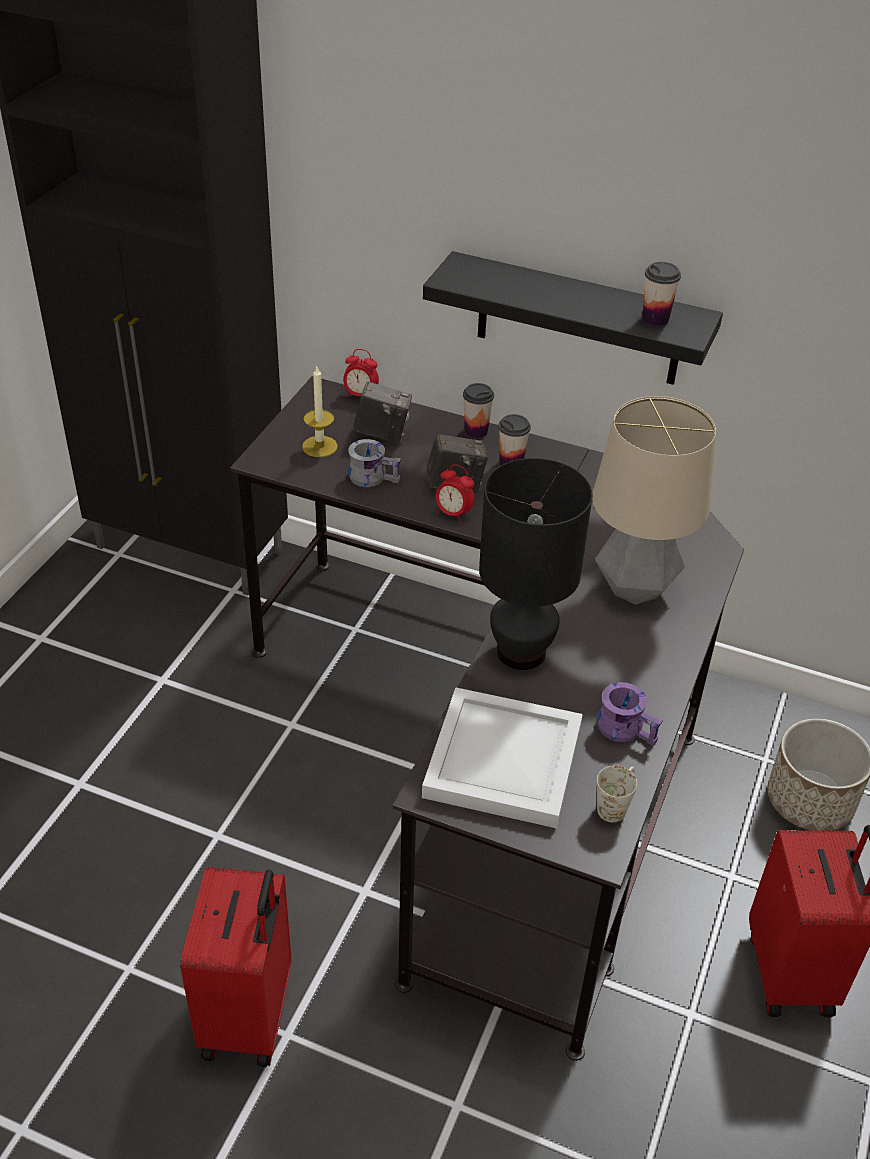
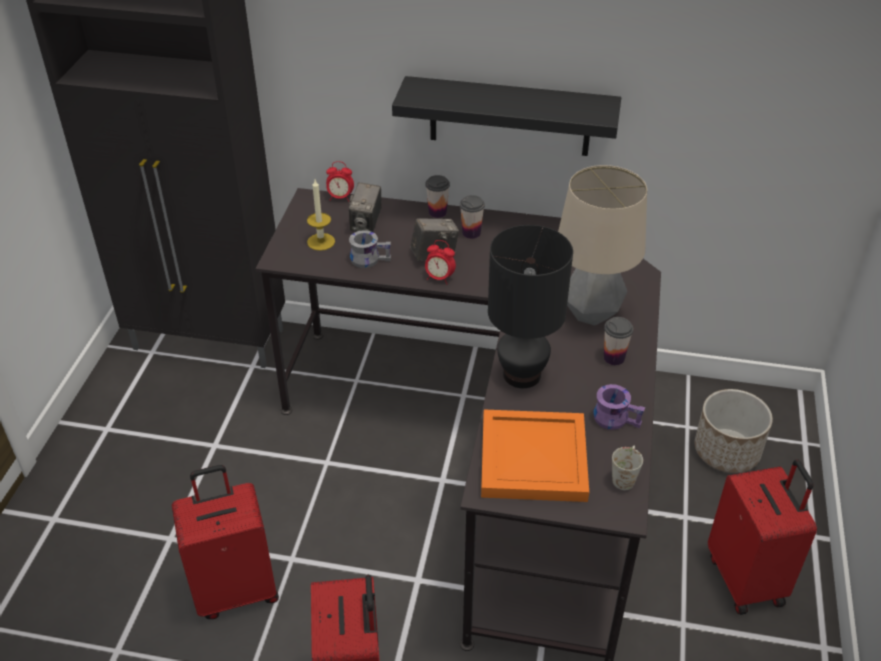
camera: 10 degrees left, 0 degrees up
camera [353,382,412,443] -> camera turned 105 degrees clockwise [349,182,382,232]
white tray [422,687,583,828] -> orange tray [481,409,589,502]
cup [642,262,681,326] -> cup moved to [604,317,633,365]
none -> red suitcase [172,465,279,619]

